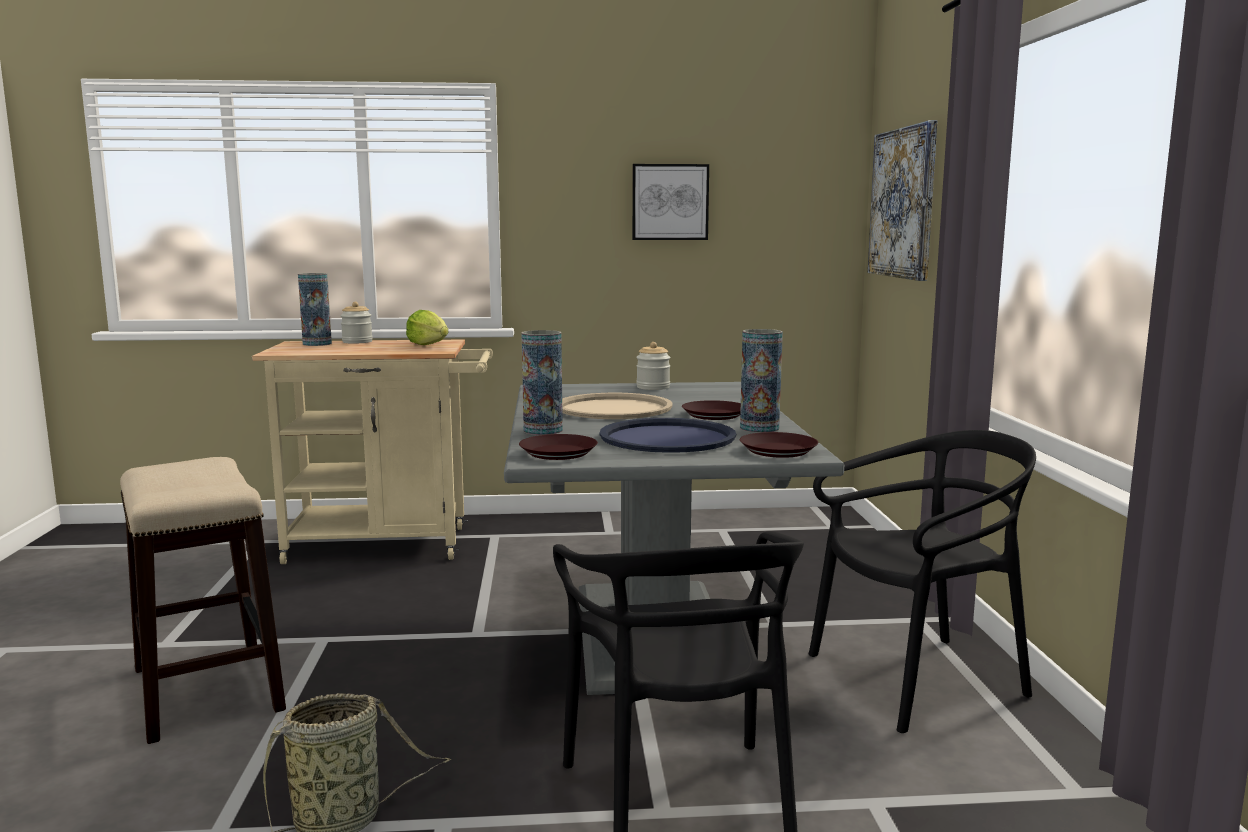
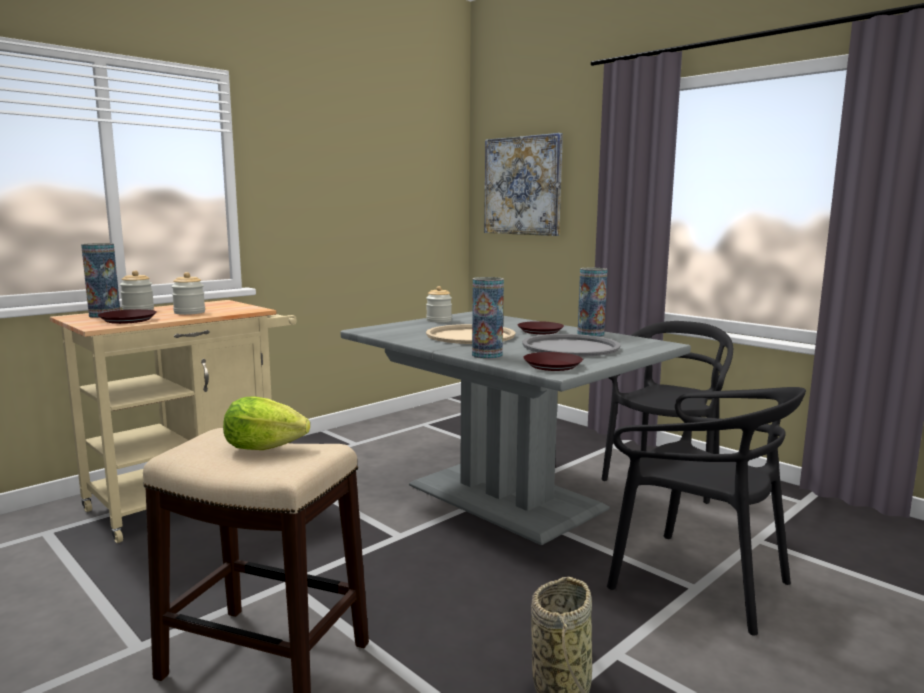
camera: 40 degrees left, 0 degrees up
lettuce [406,310,449,345] -> lettuce moved to [223,396,310,450]
blue tray [600,418,736,453] -> grey tray [522,334,620,357]
picture [632,164,709,240] -> none
brown plate [740,432,818,458] -> brown plate moved to [98,309,157,324]
none -> jar [171,272,205,315]

